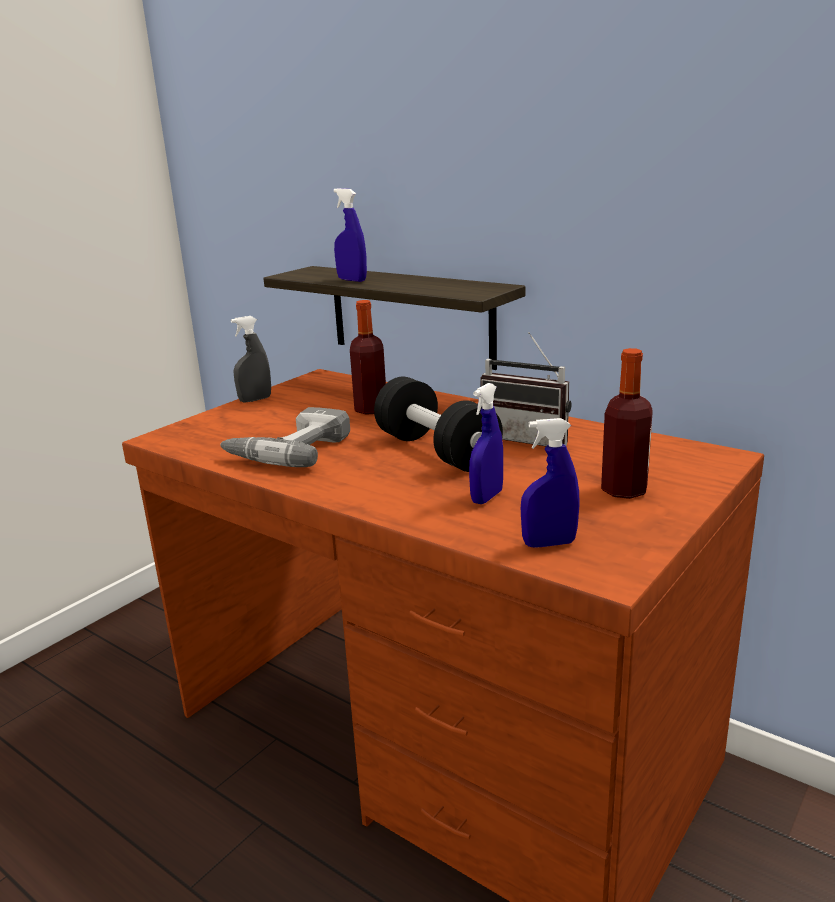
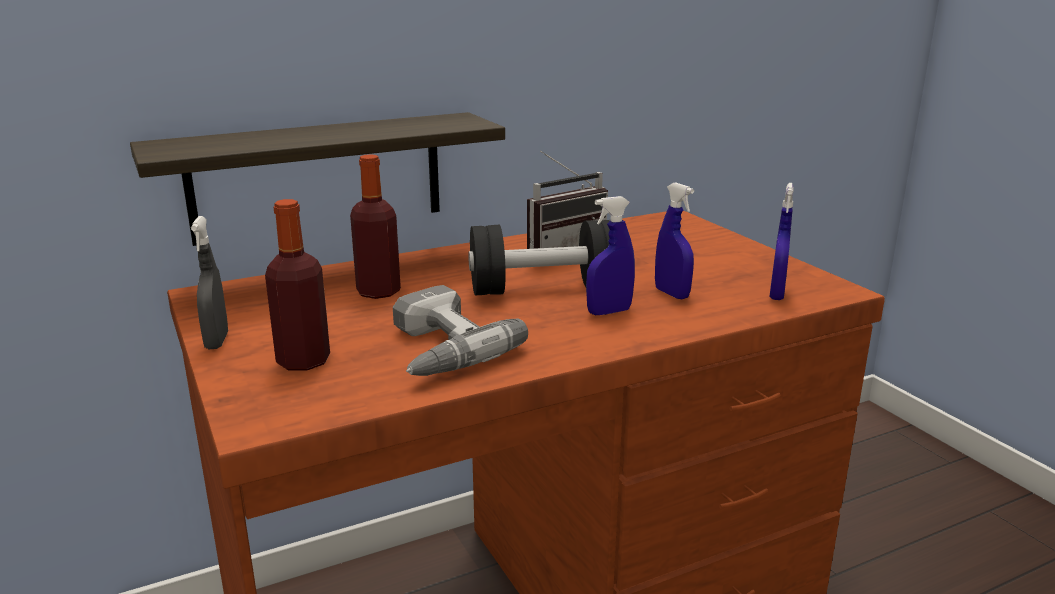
camera: 65 degrees left, 0 degrees up
blue spray bottle [333,188,367,282] -> blue spray bottle moved to [586,196,635,315]
bottle [601,348,653,499] -> bottle moved to [265,199,330,371]

